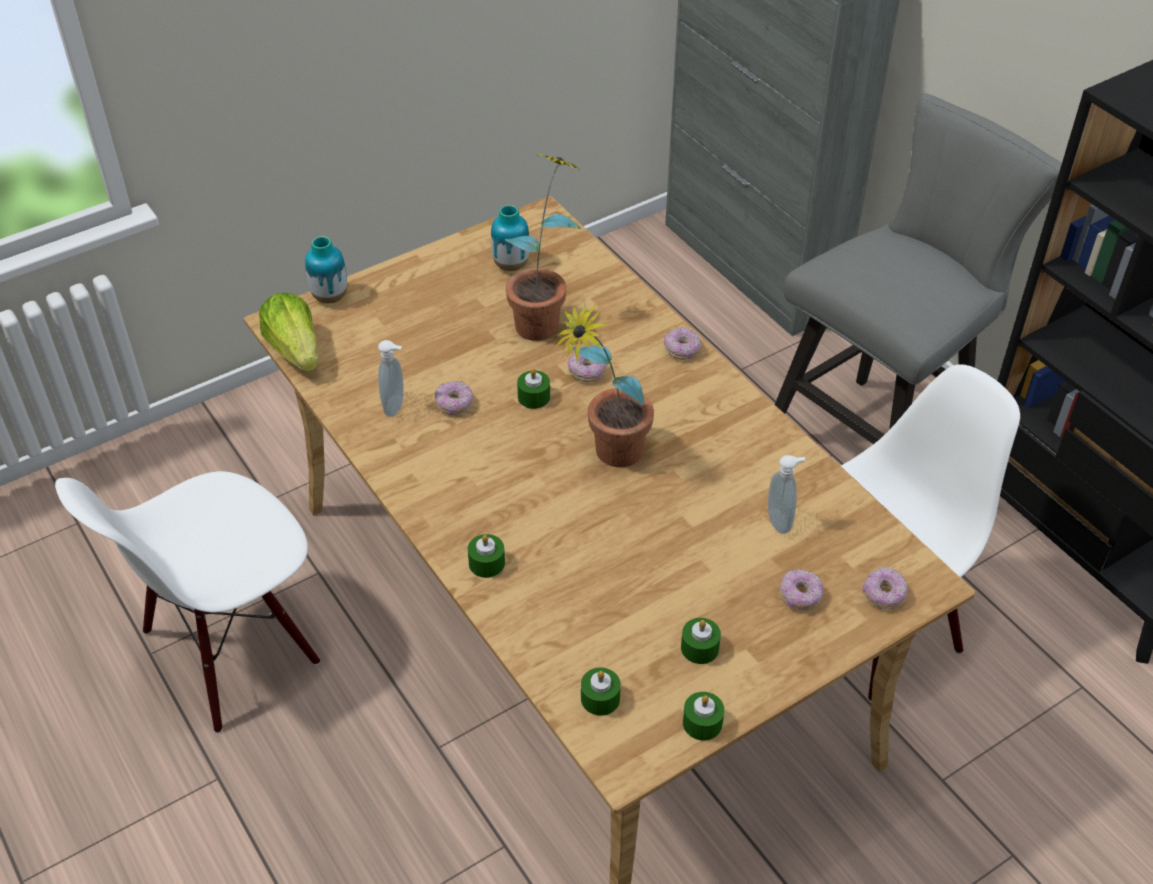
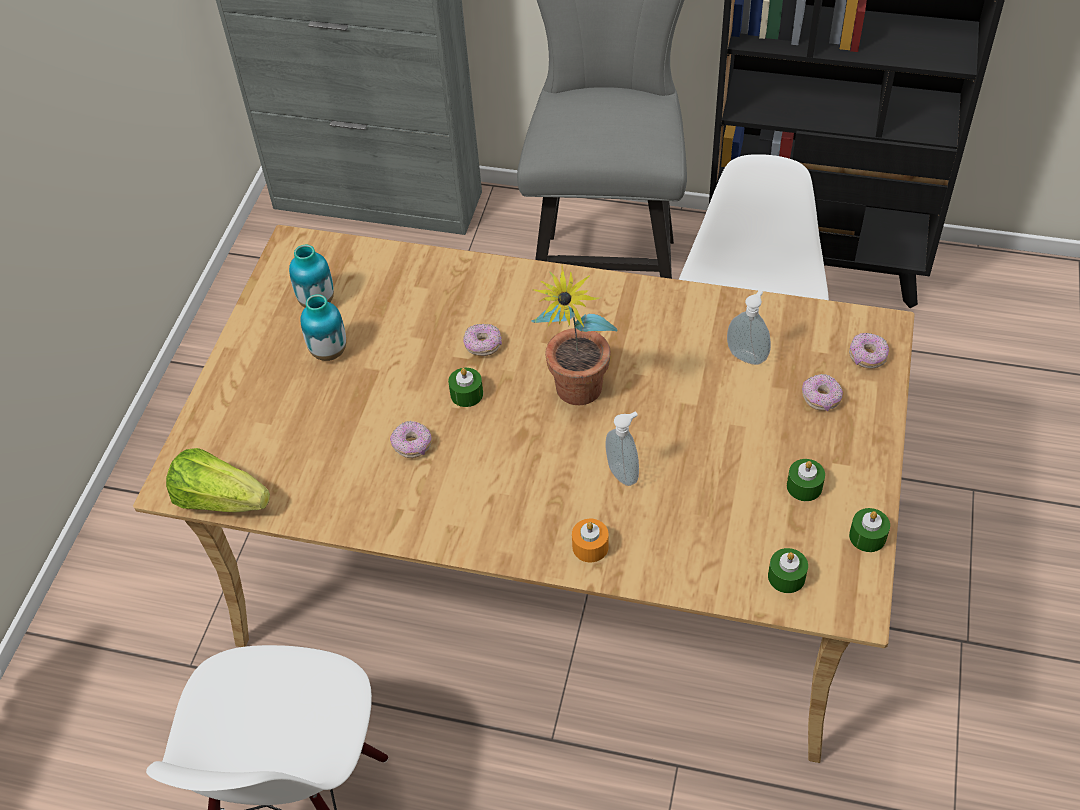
camera: 40 degrees left, 5 degrees up
vase [305,236,347,303] -> vase moved to [301,294,346,361]
soap dispenser [378,340,404,417] -> soap dispenser moved to [605,411,639,486]
green candle [468,534,505,578] -> orange candle [572,519,609,562]
potted plant [505,154,581,341] -> none
donut [664,327,702,360] -> none

